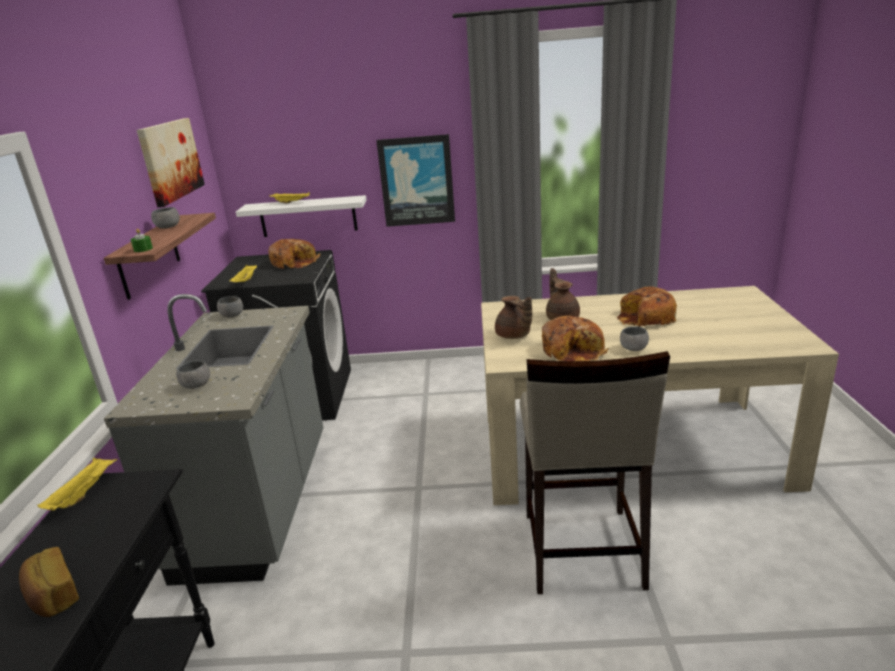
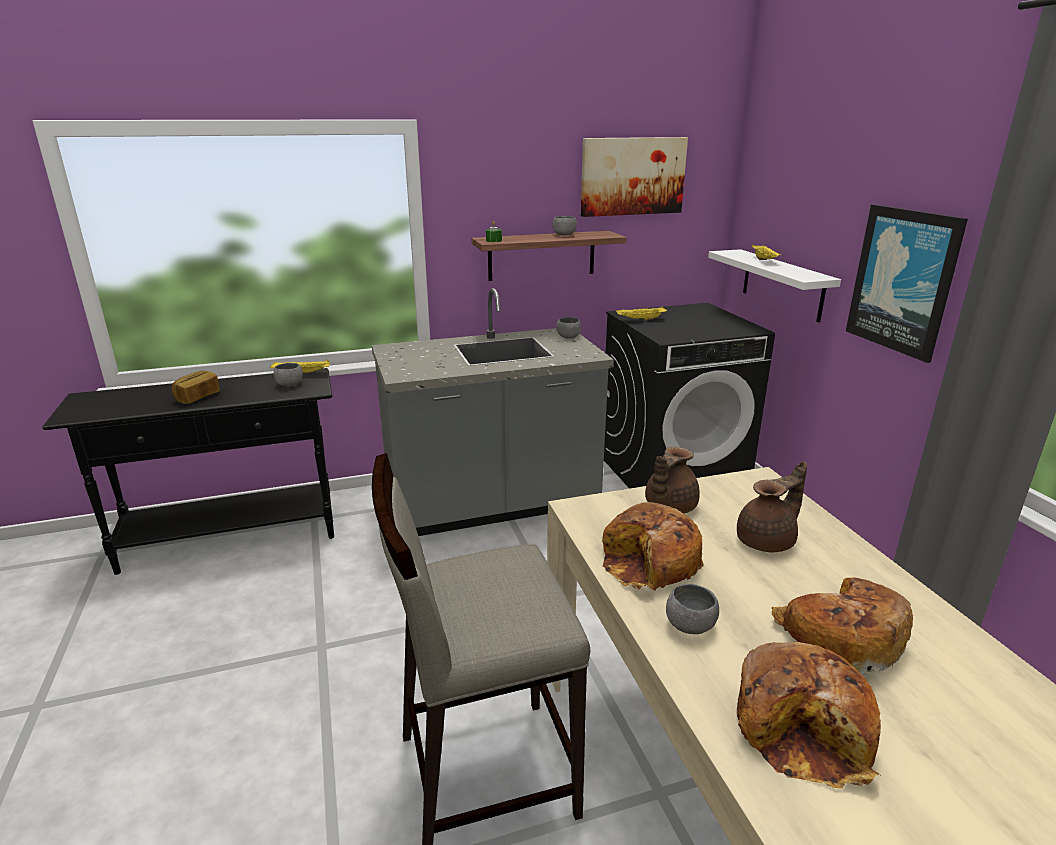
camera: 70 degrees right, 0 degrees up
grey bowl [176,360,210,389] -> grey bowl moved to [273,363,303,386]
bread [268,239,320,268] -> bread moved to [737,642,881,788]

